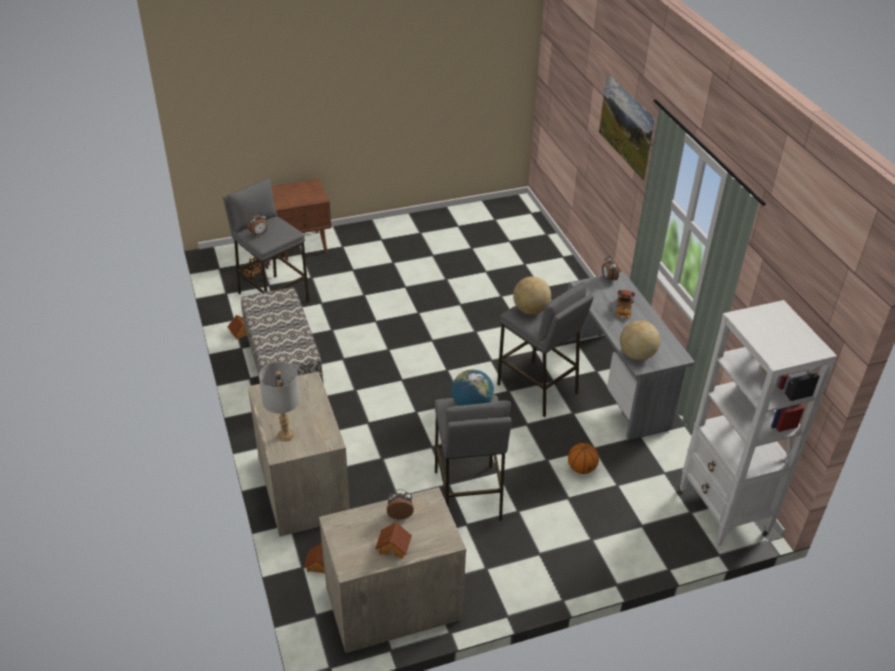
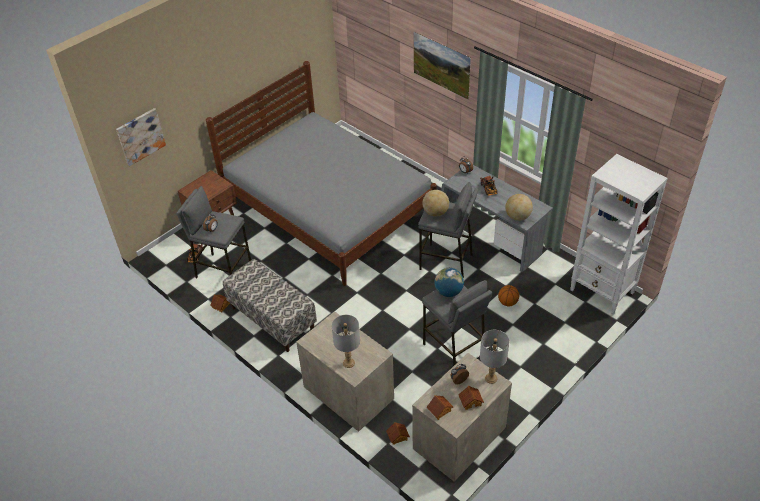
camera: 25 degrees left, 5 degrees up
none -> picture [116,108,166,166]
none -> grey bed [206,61,437,286]
none -> toy house [427,396,453,420]
none -> grey table lamp [480,330,509,384]

